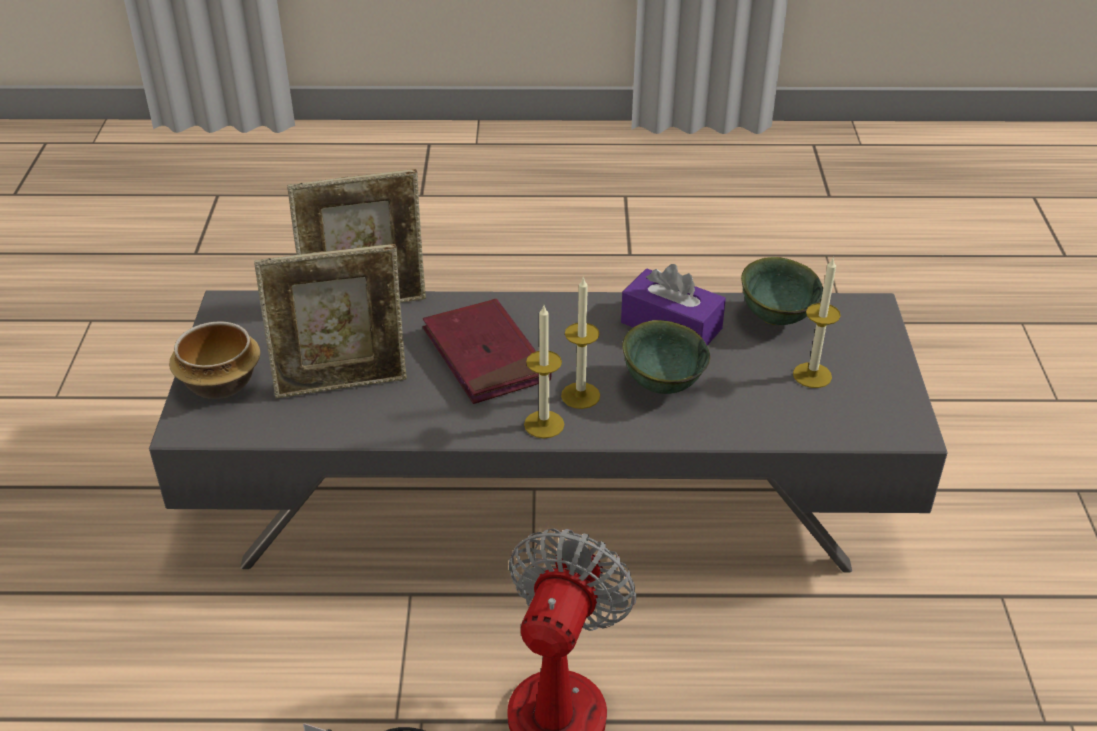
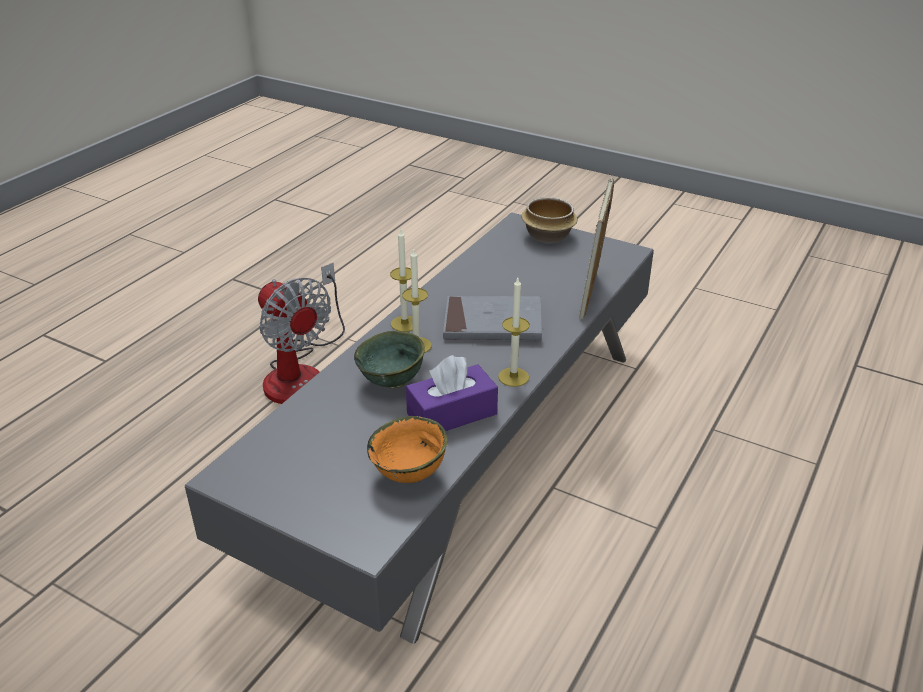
camera: 120 degrees right, 5 degrees down
picture frame [254,244,407,399] -> none
red book [423,299,552,404] -> grey book [443,296,542,340]
green bowl [741,257,823,325] -> orange bowl [367,416,447,483]
candle [793,258,841,388] -> candle moved to [498,278,530,387]

